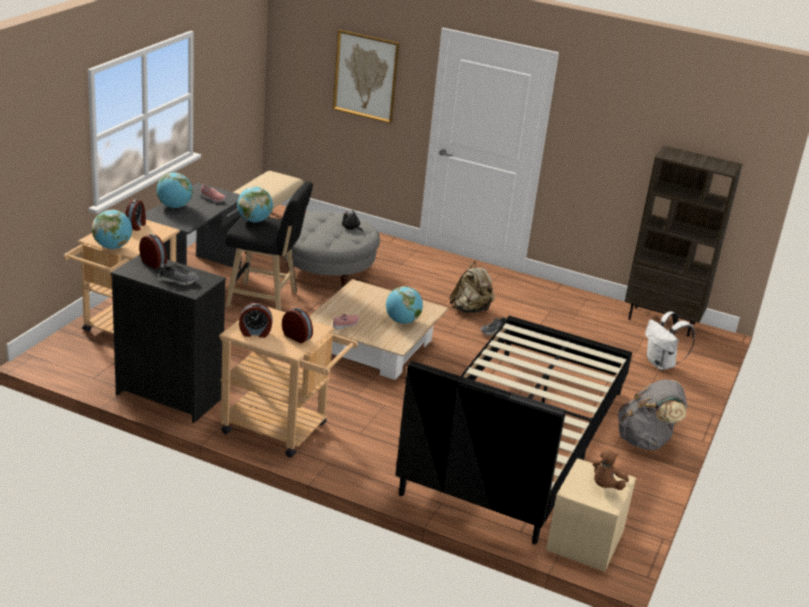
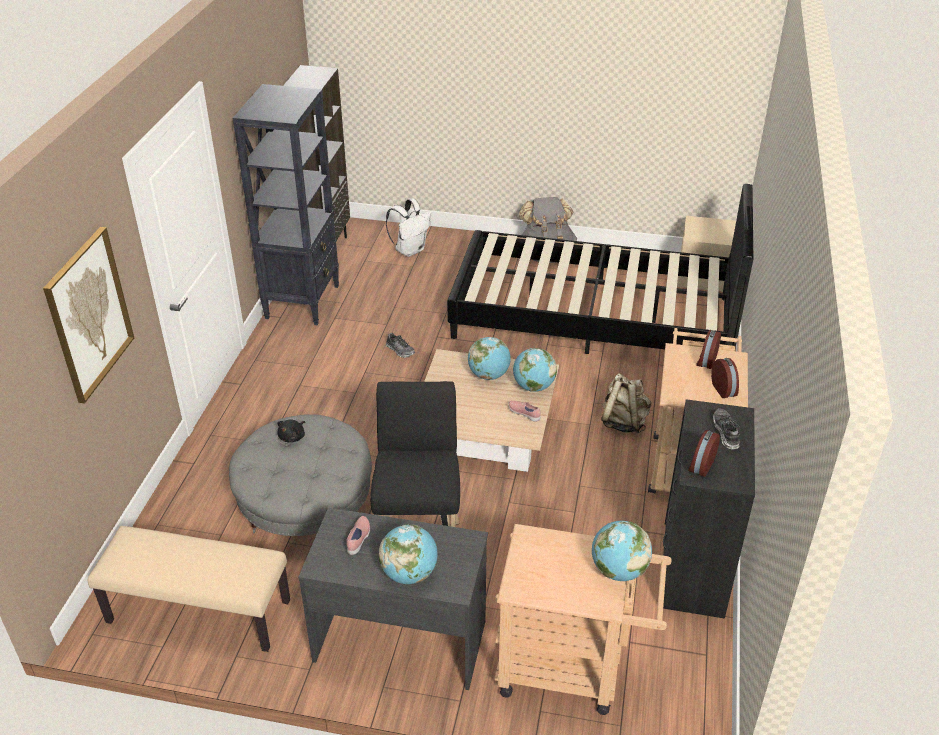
camera: 100 degrees left, 10 degrees up
alarm clock [125,199,146,231] -> none
globe [237,186,273,223] -> globe moved to [513,348,557,392]
beige backpack [450,262,495,313] -> beige backpack moved to [601,373,651,433]
brown plush toy [592,450,629,490] -> none
none -> black bookcase [233,84,339,325]

